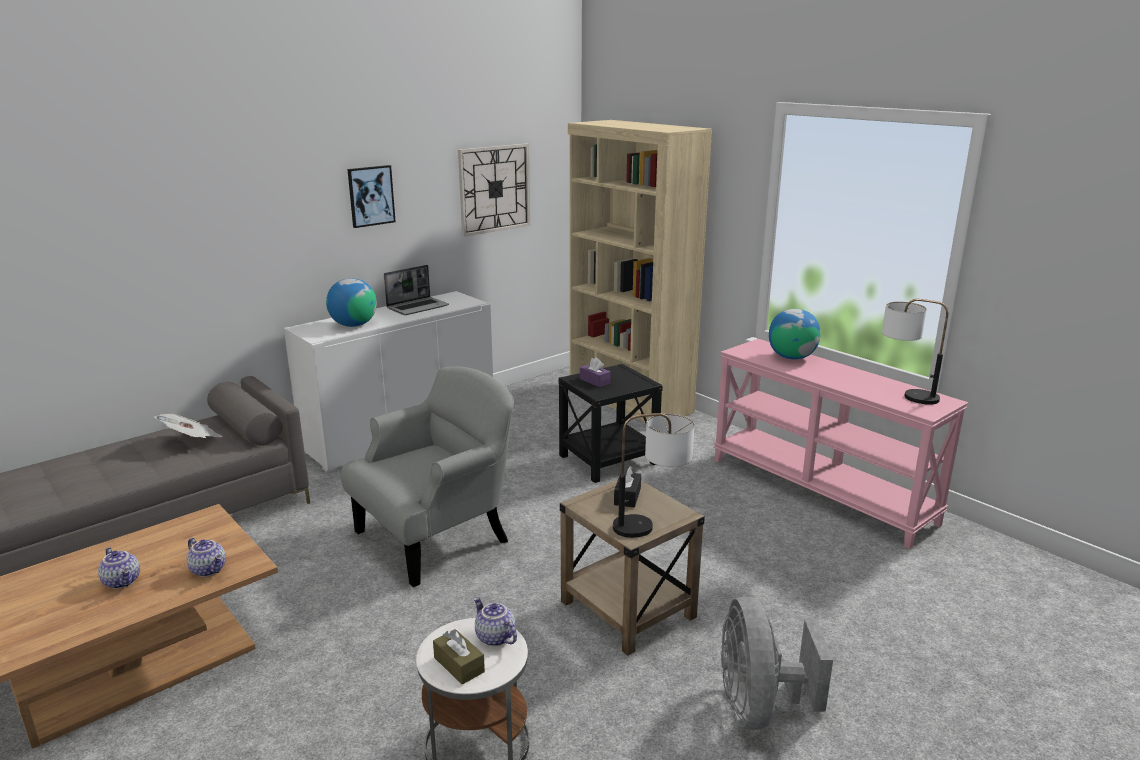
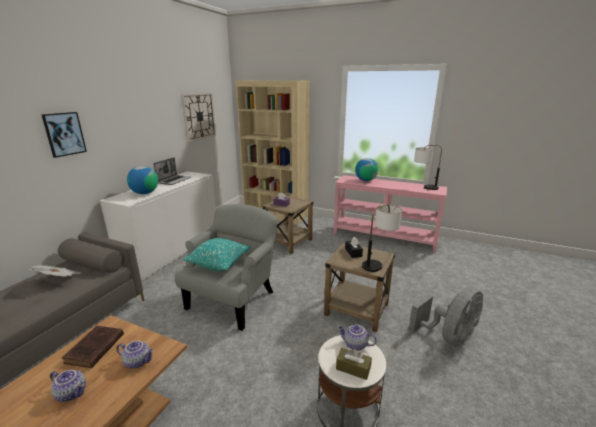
camera: 25 degrees left, 0 degrees up
picture [347,165,396,228] -> picture moved to [42,112,87,158]
black side table [558,364,663,483] -> beige side table [263,196,313,254]
grey fan [721,597,833,730] -> grey fan turned 105 degrees counterclockwise [408,287,483,347]
none -> brown book [62,326,124,368]
none -> turquoise pillow [183,238,250,271]

